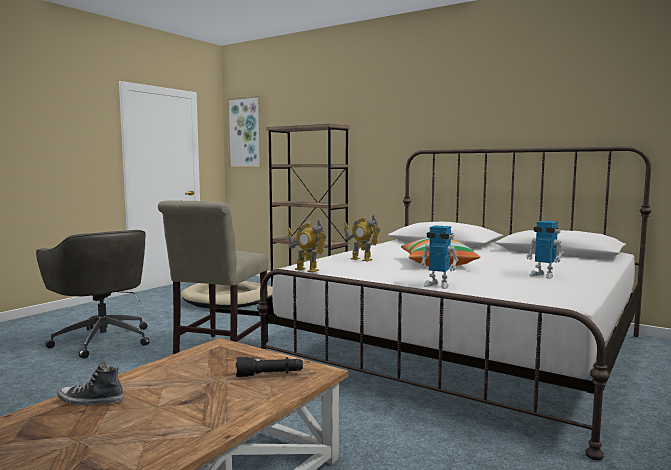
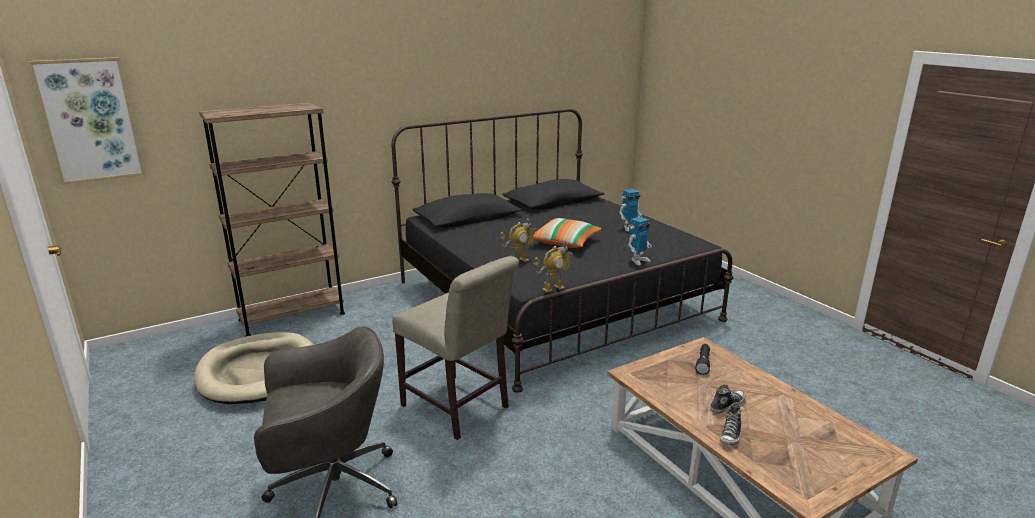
camera: 65 degrees left, 15 degrees up
white bed [257,146,651,460] -> black bed [391,108,733,393]
none -> shoe [710,384,745,413]

